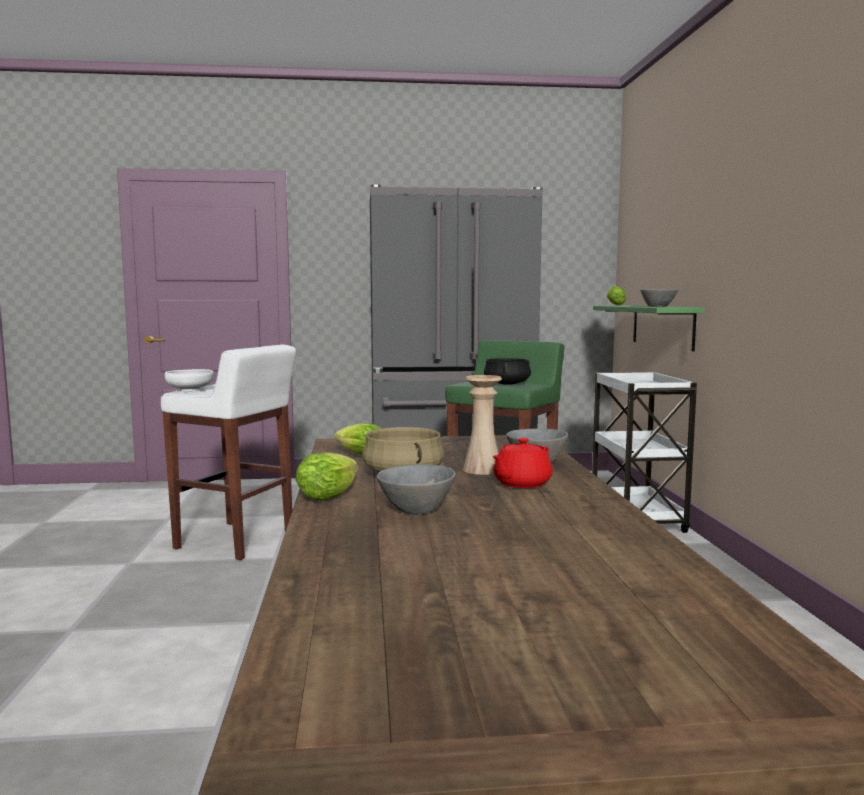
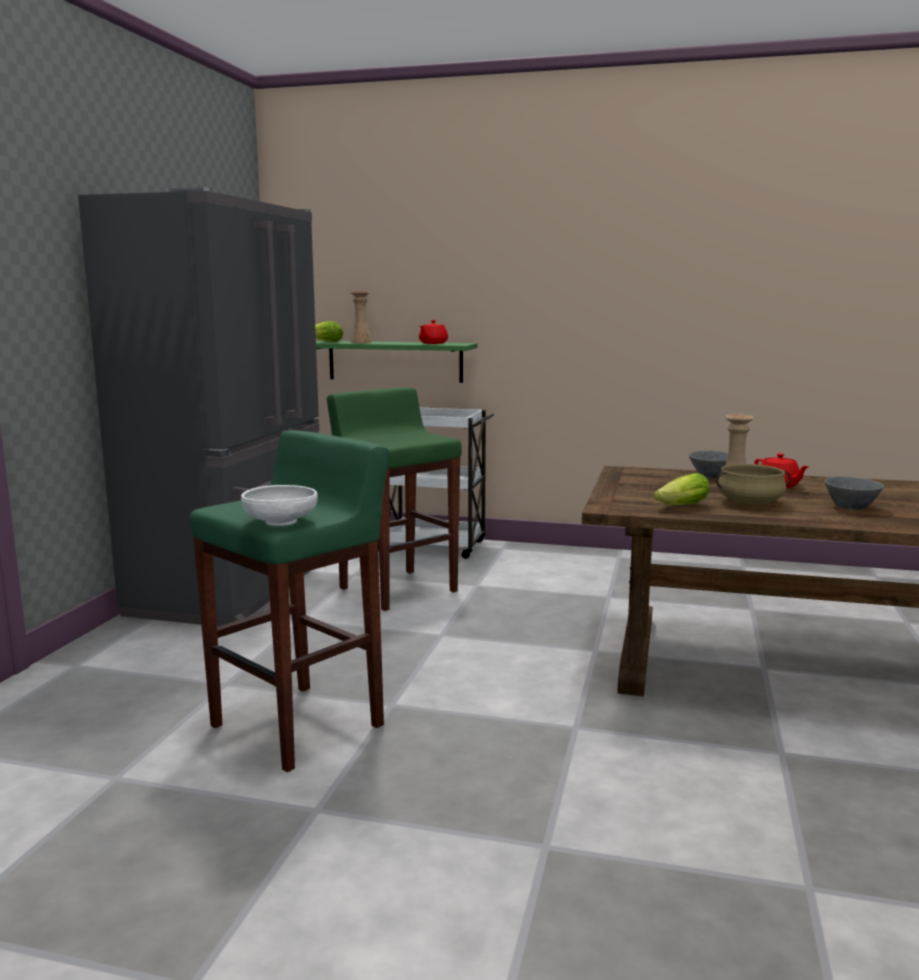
camera: 70 degrees left, 5 degrees up
white stool [161,345,296,560] -> green stool [190,430,389,772]
lettuce [295,452,358,501] -> none
black cooking pot [484,358,531,385] -> none
grey bowl [640,289,678,307] -> red teapot [419,320,448,344]
none -> beige vase [350,292,372,343]

